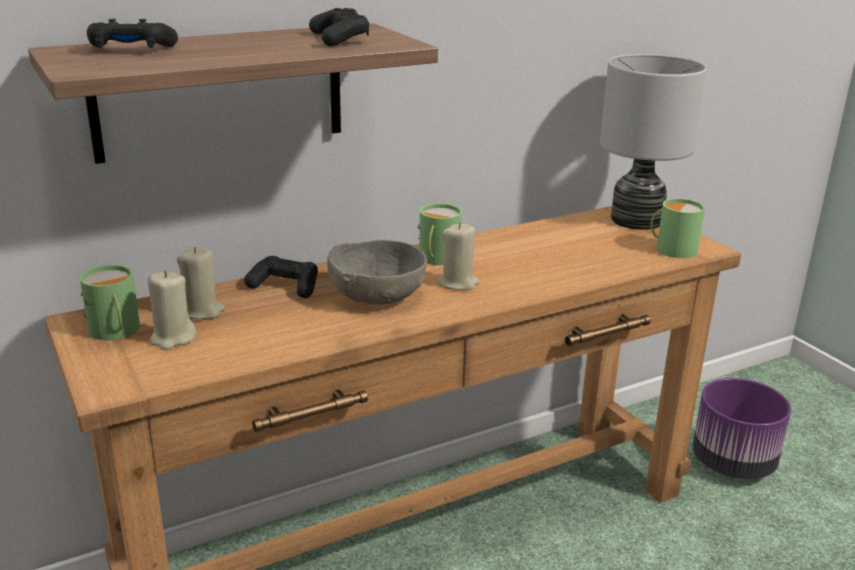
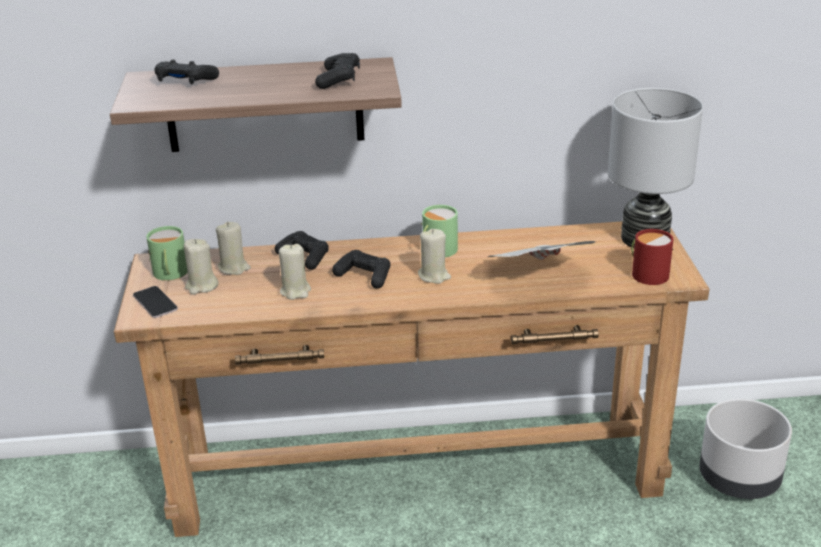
camera: 25 degrees right, 5 degrees up
grey bowl [327,240,427,305] -> black game controller [332,250,391,288]
green mug [650,198,705,258] -> red mug [631,229,674,285]
purple planter [692,378,791,479] -> grey planter [699,399,792,499]
none -> phone [133,286,178,318]
none -> beige candle [279,244,311,300]
none -> newspaper [488,241,595,260]

